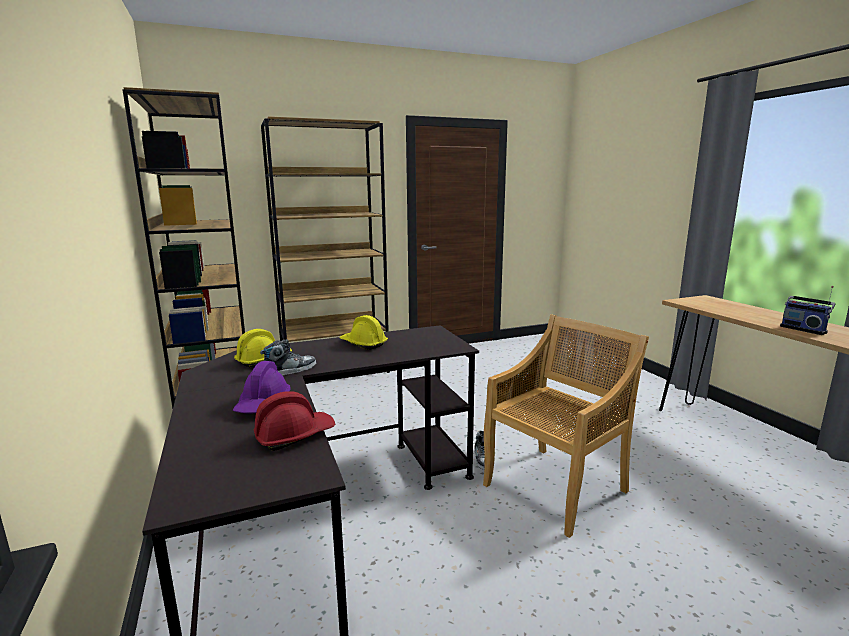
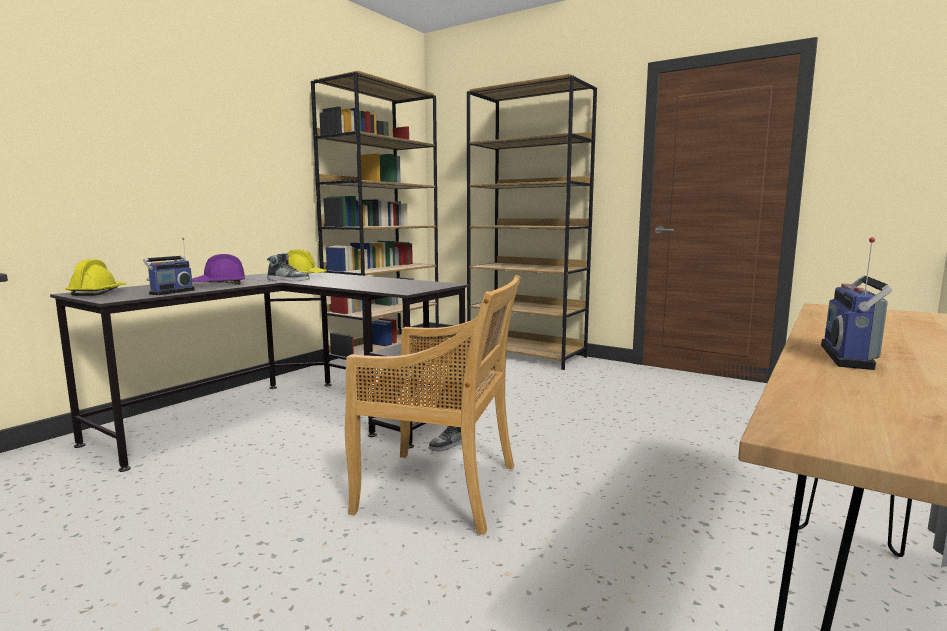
camera: 55 degrees right, 5 degrees down
red hard hat [254,391,335,451] -> radio [143,238,195,295]
yellow hard hat [340,315,388,350] -> yellow hard hat moved to [66,259,127,296]

